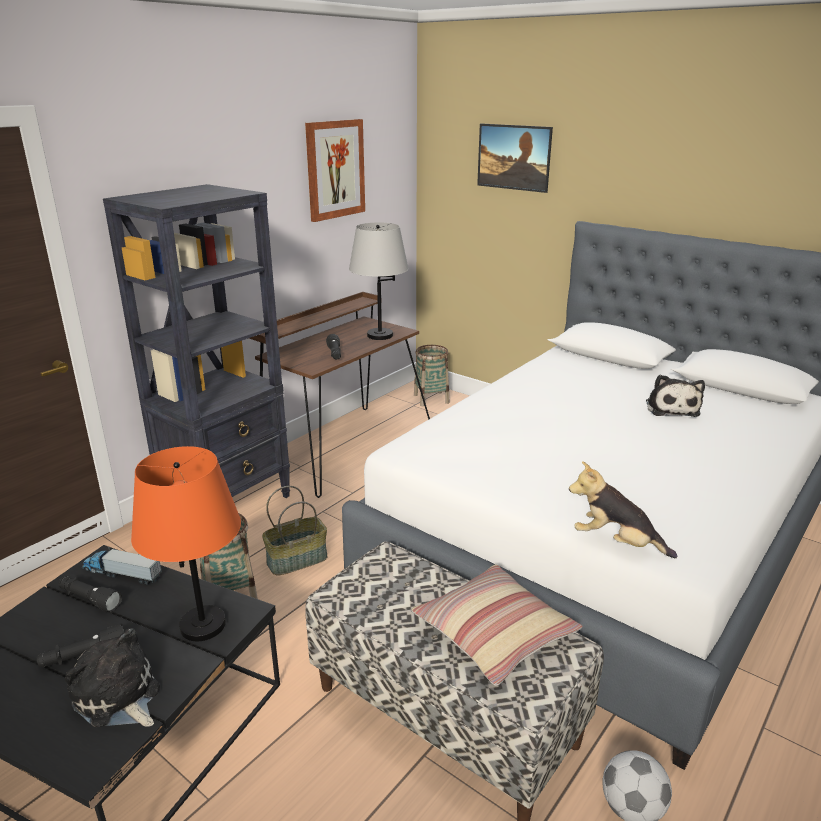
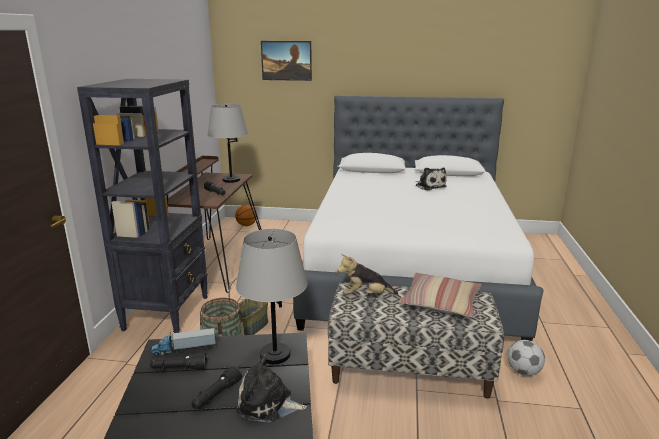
camera: 30 degrees left, 5 degrees down
orange table lamp [131,446,241,641] -> grey table lamp [236,229,308,364]
picture [305,119,365,222] -> none
basket [414,345,449,406] -> basketball [235,205,257,226]
plush toy [569,461,677,558] -> plush toy moved to [338,254,398,295]

